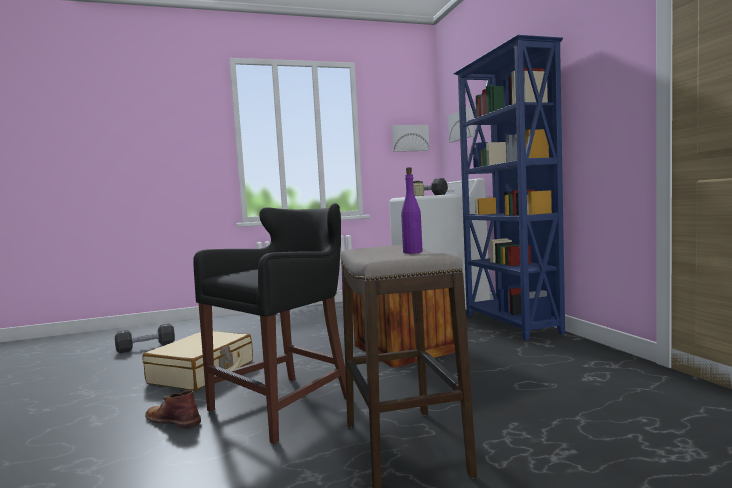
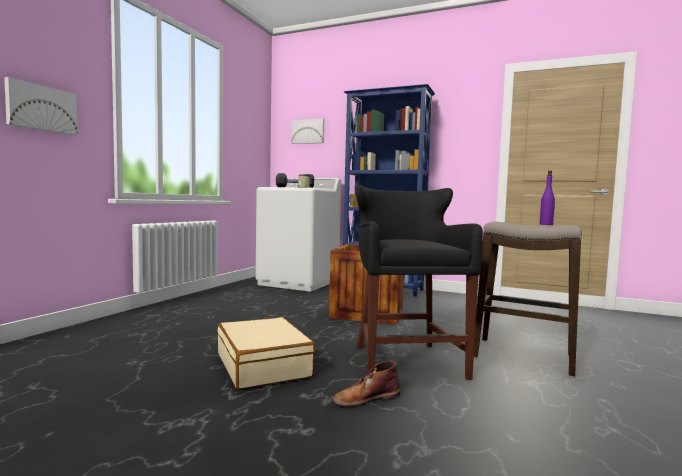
camera: 50 degrees left, 0 degrees up
black dumbbell [115,324,175,353] -> none
picture [392,125,430,152] -> picture moved to [4,77,78,135]

